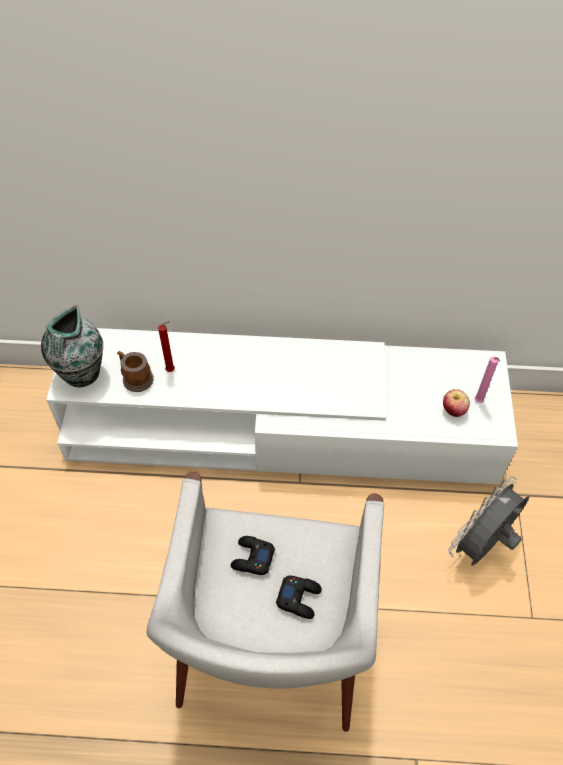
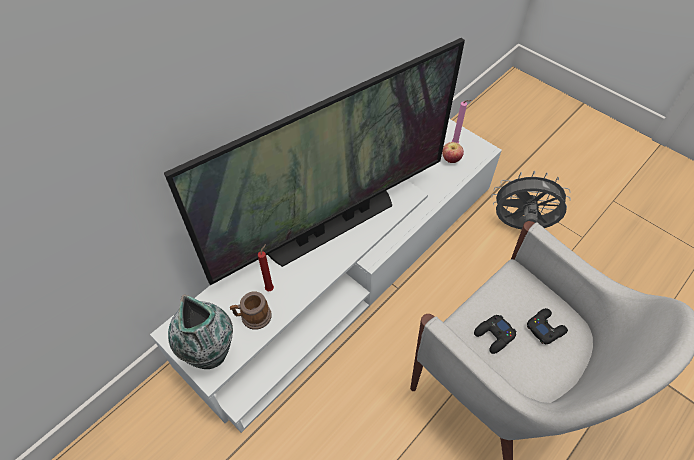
camera: 50 degrees left, 0 degrees up
grey fan [448,476,530,566] -> grey fan turned 105 degrees clockwise [491,171,571,229]
none -> television [164,38,465,285]

